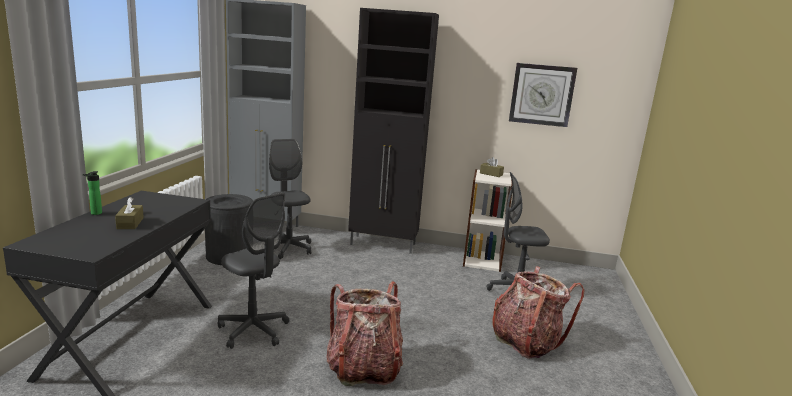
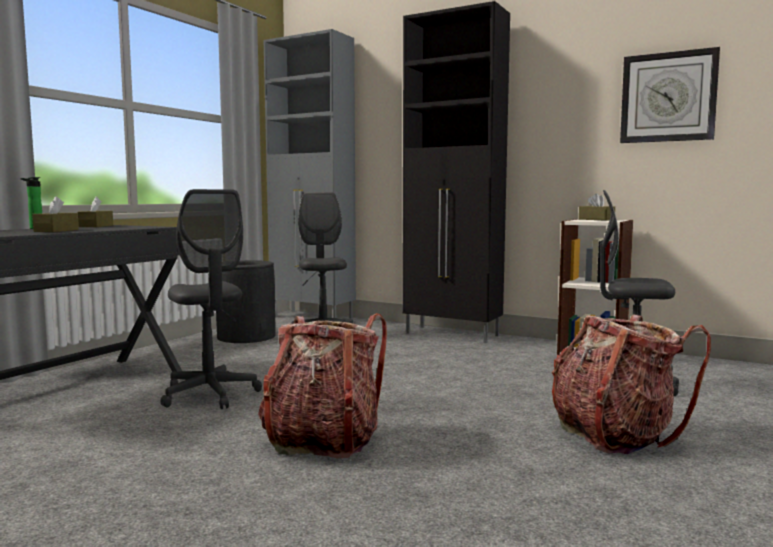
camera: 20 degrees right, 10 degrees down
none -> brown tissue box [78,197,113,227]

